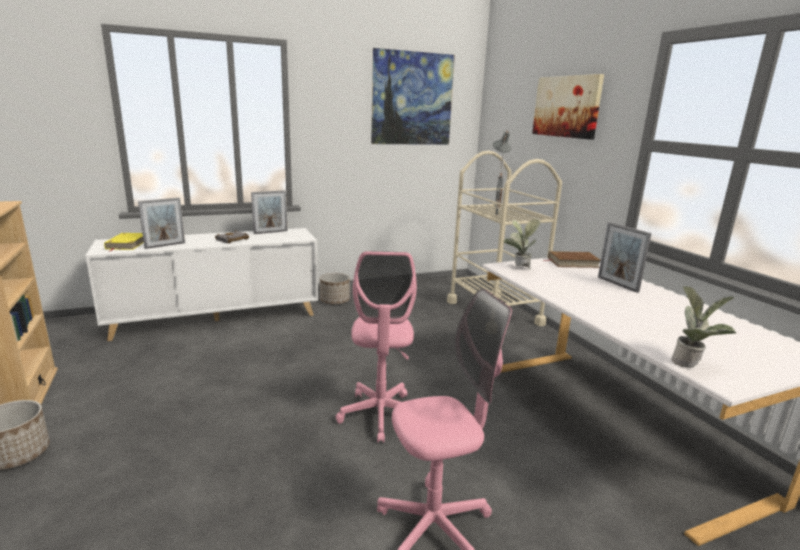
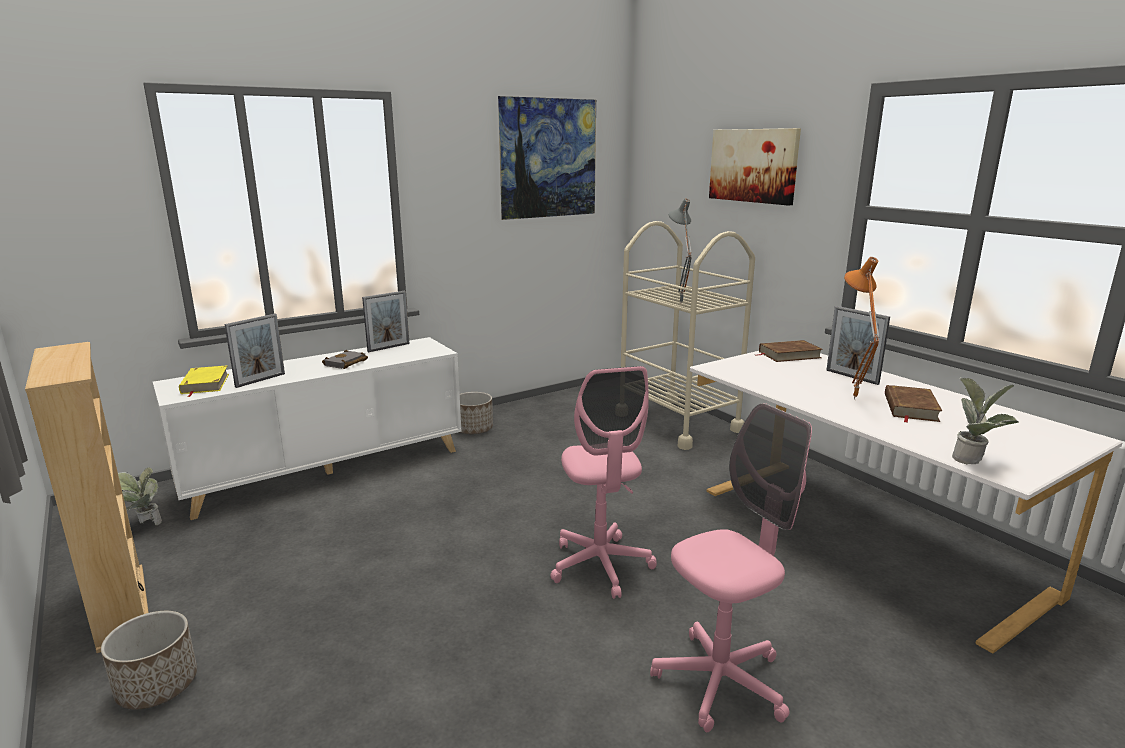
camera: 10 degrees left, 0 degrees up
potted plant [504,219,541,269] -> potted plant moved to [118,467,162,525]
none -> orange table lamp [844,257,879,401]
none -> brown book [885,385,942,423]

